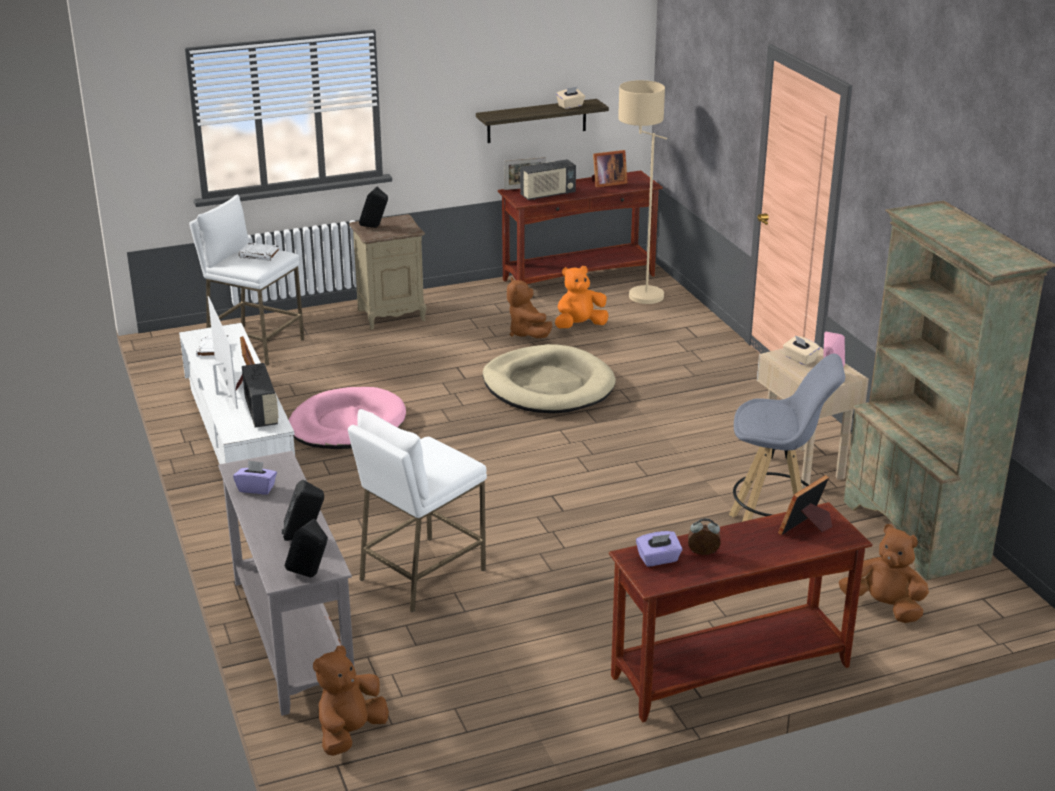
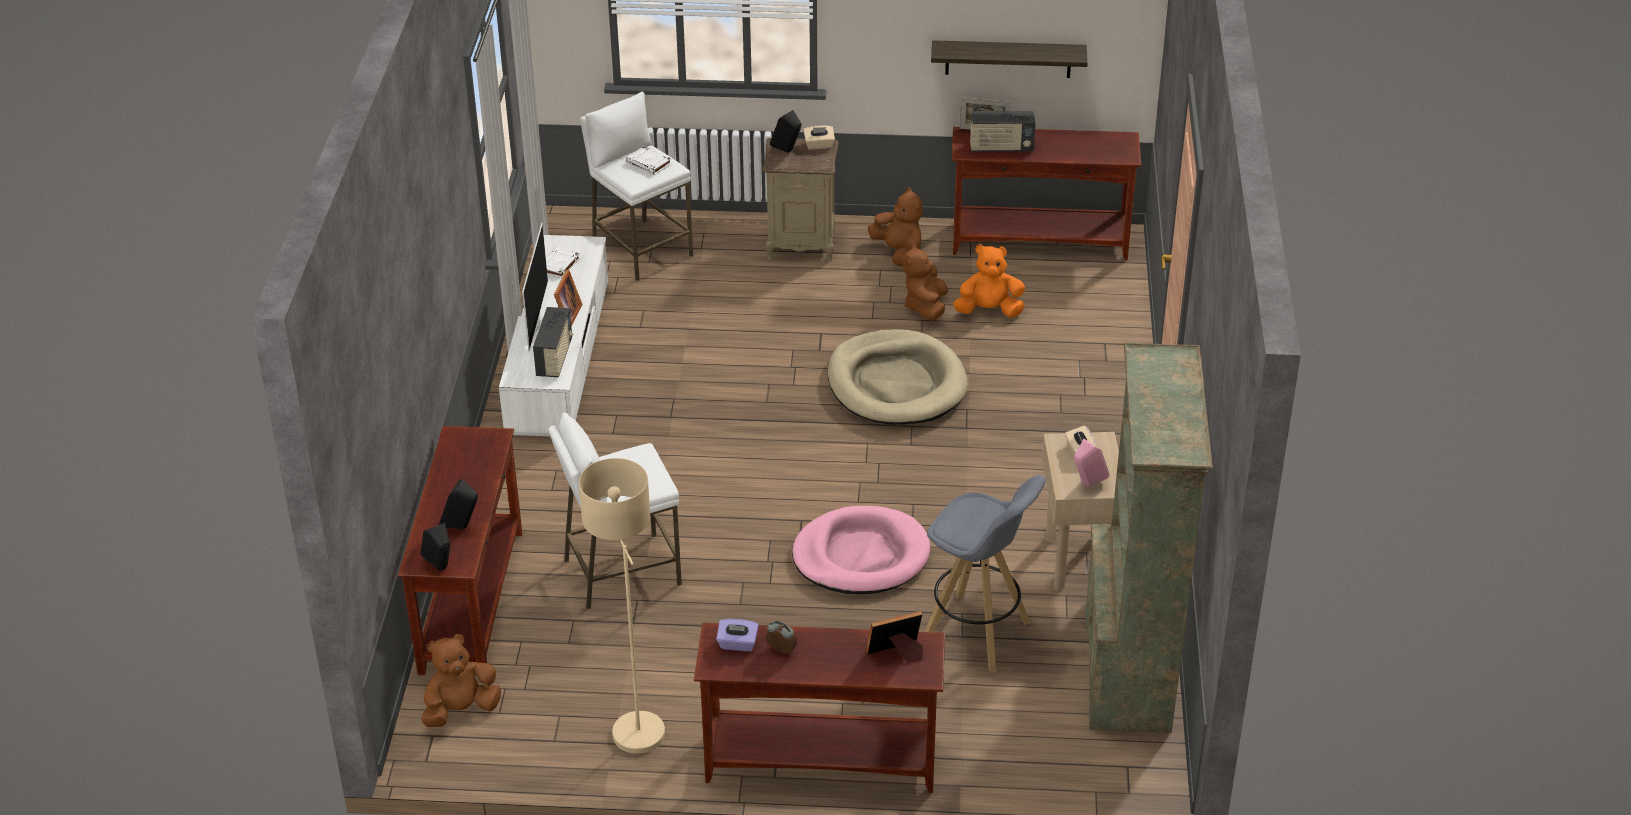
camera: 25 degrees right, 10 degrees up
grey console table [218,451,354,716] -> brown console table [398,426,523,675]
purple tissue box [233,460,277,494] -> none
pink dog bed [289,387,406,449] -> pink dog bed moved to [792,506,930,594]
beige tissue box [556,87,585,109] -> beige tissue box moved to [803,125,835,150]
picture frame [592,150,628,187] -> none
beige floor lamp [618,80,667,304] -> beige floor lamp moved to [579,458,665,754]
brown plush toy [839,524,929,623] -> brown plush toy moved to [868,187,923,267]

